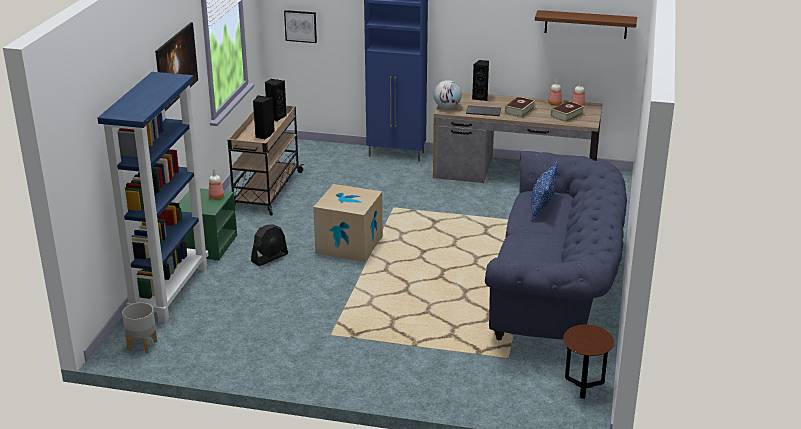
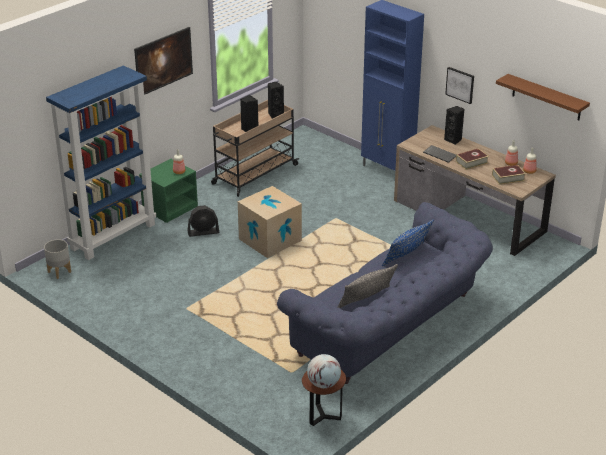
camera: 30 degrees right, 5 degrees up
picture [284,10,317,43] -> picture moved to [445,67,474,104]
globe [433,80,462,109] -> globe moved to [307,354,341,388]
none -> grey pillow [338,264,398,308]

